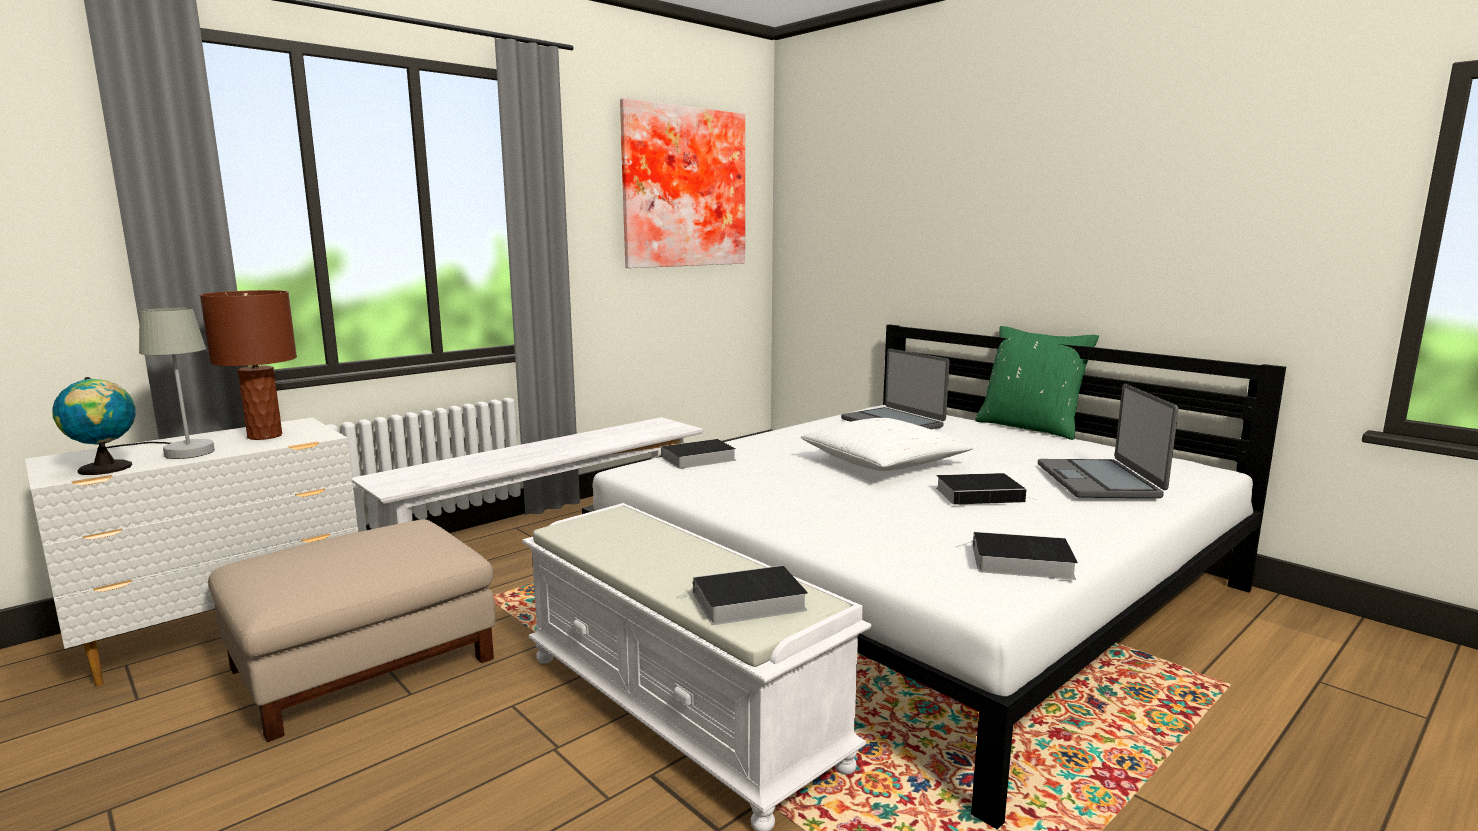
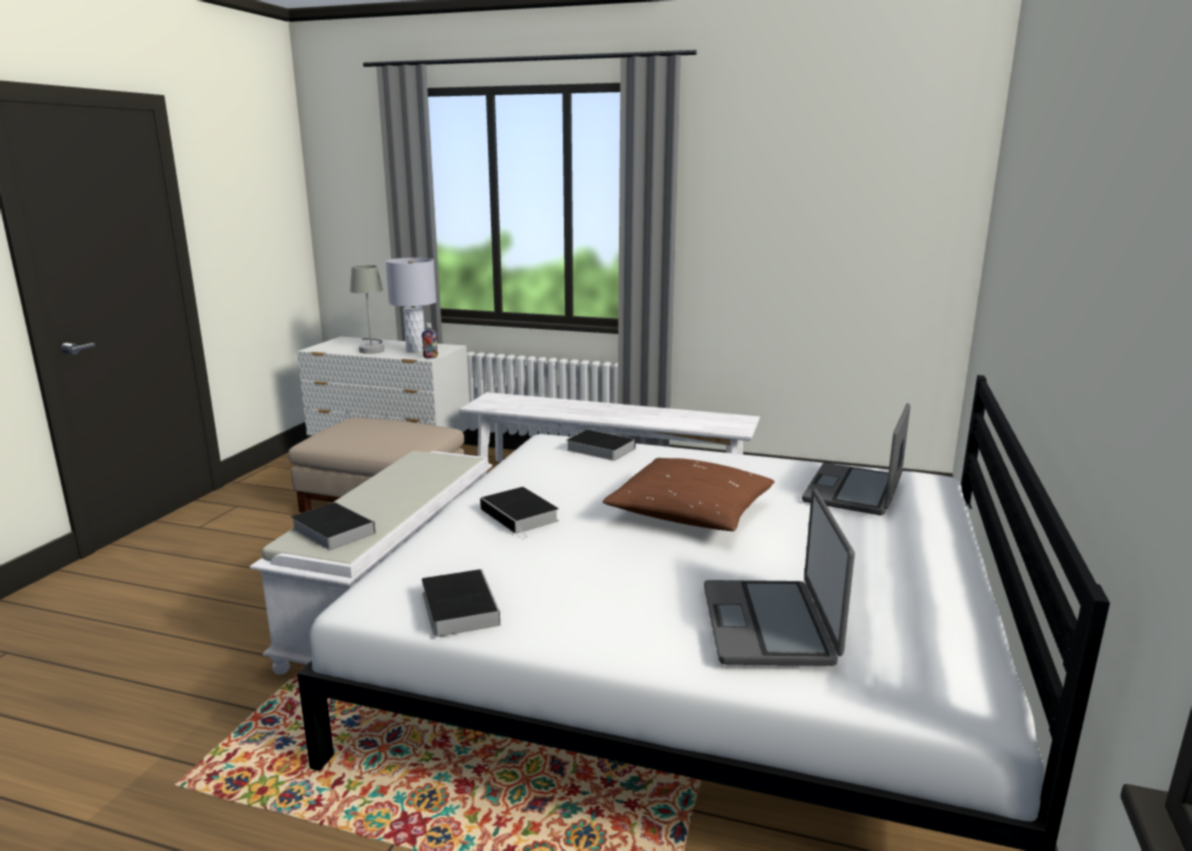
camera: 60 degrees right, 5 degrees up
globe [52,377,136,475] -> none
brown table lamp [200,290,297,440] -> grey table lamp [385,258,436,353]
picture [620,98,745,268] -> none
white pillow [801,418,974,471] -> brown pillow [603,458,775,531]
book [936,473,1035,505] -> book moved to [480,487,559,538]
green pillow [975,326,1099,440] -> none
laptop [1038,384,1179,498] -> laptop turned 60 degrees counterclockwise [704,488,855,666]
none -> bottle [422,323,438,358]

